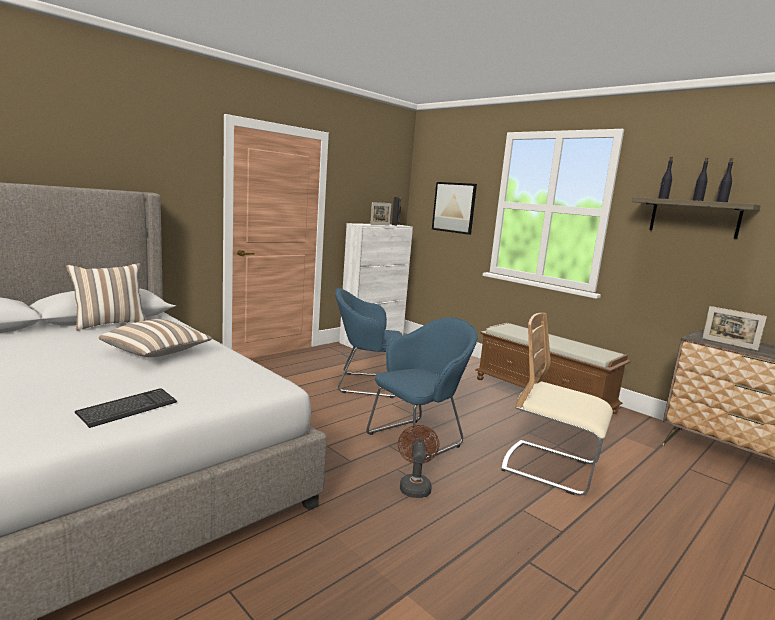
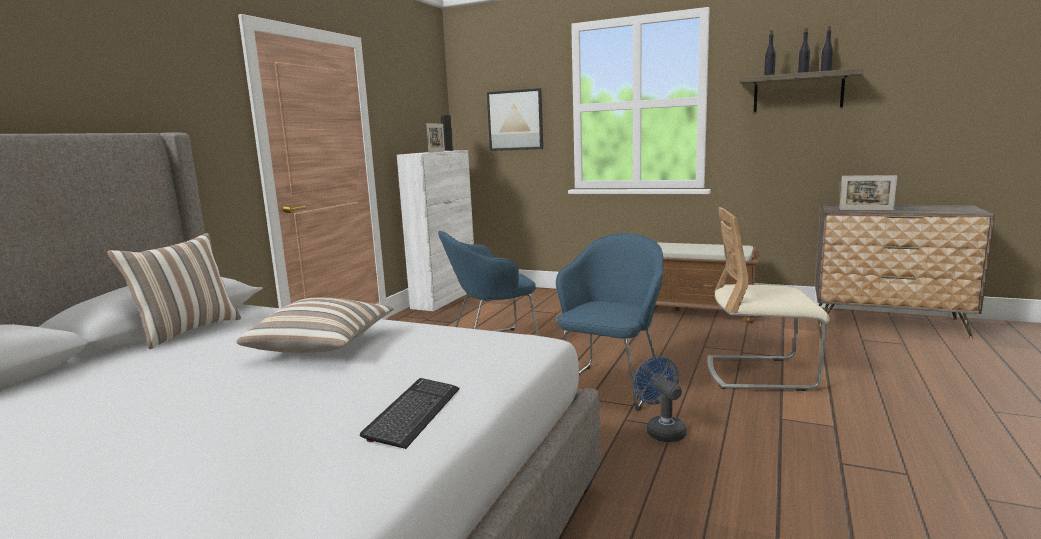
camera: 20 degrees left, 0 degrees up
brown fan [398,425,439,498] -> blue fan [634,356,687,442]

